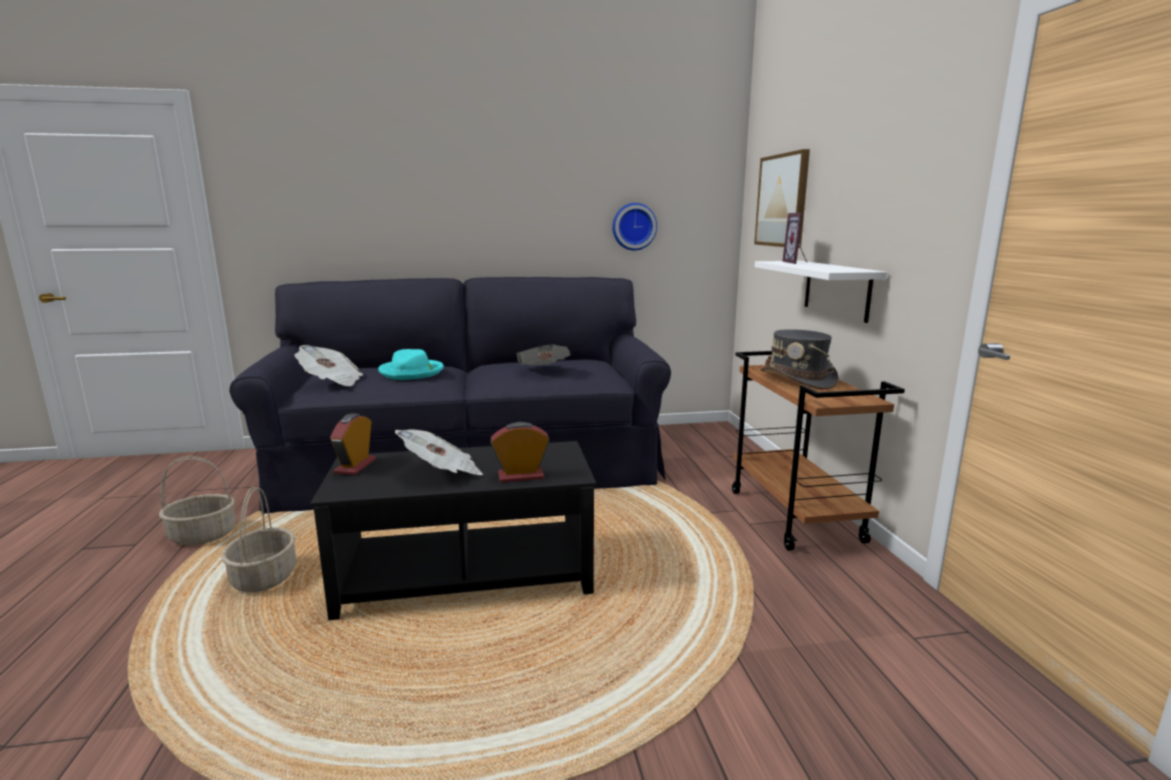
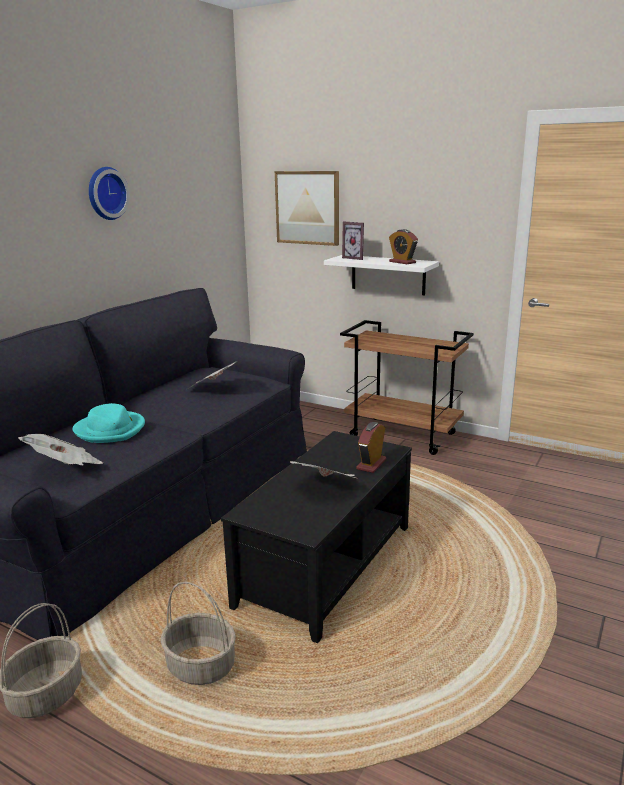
camera: 50 degrees left, 5 degrees up
alarm clock [330,414,376,475] -> alarm clock moved to [389,229,418,264]
wall clock [612,203,657,250] -> wall clock moved to [89,167,130,220]
grey hat [760,329,838,389] -> none

